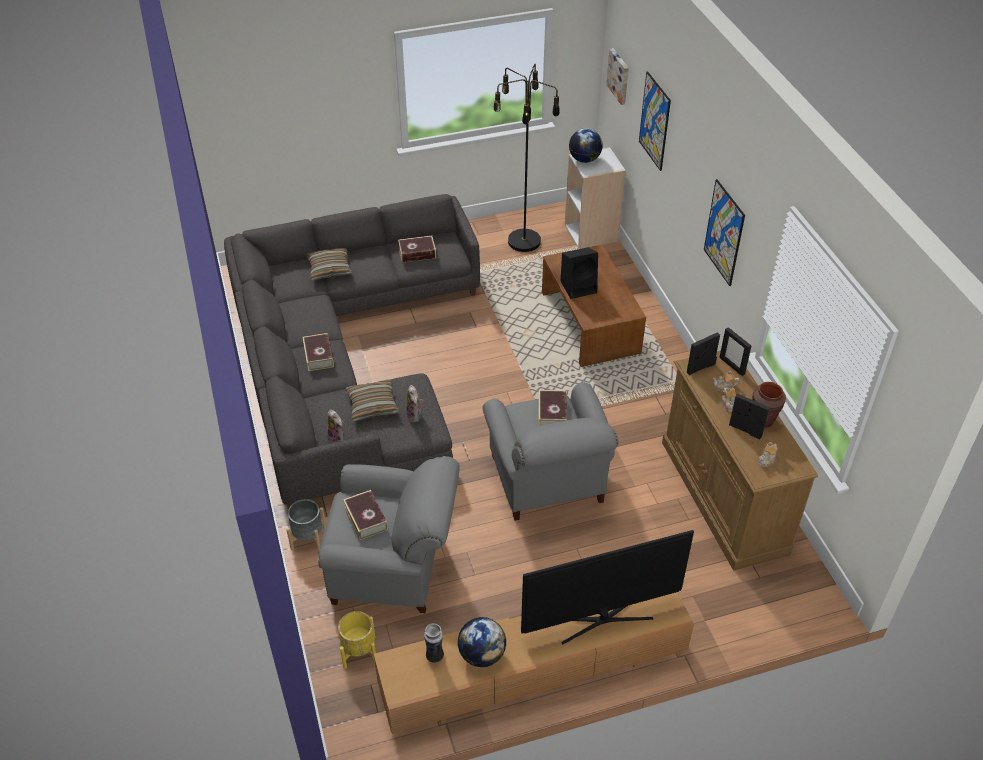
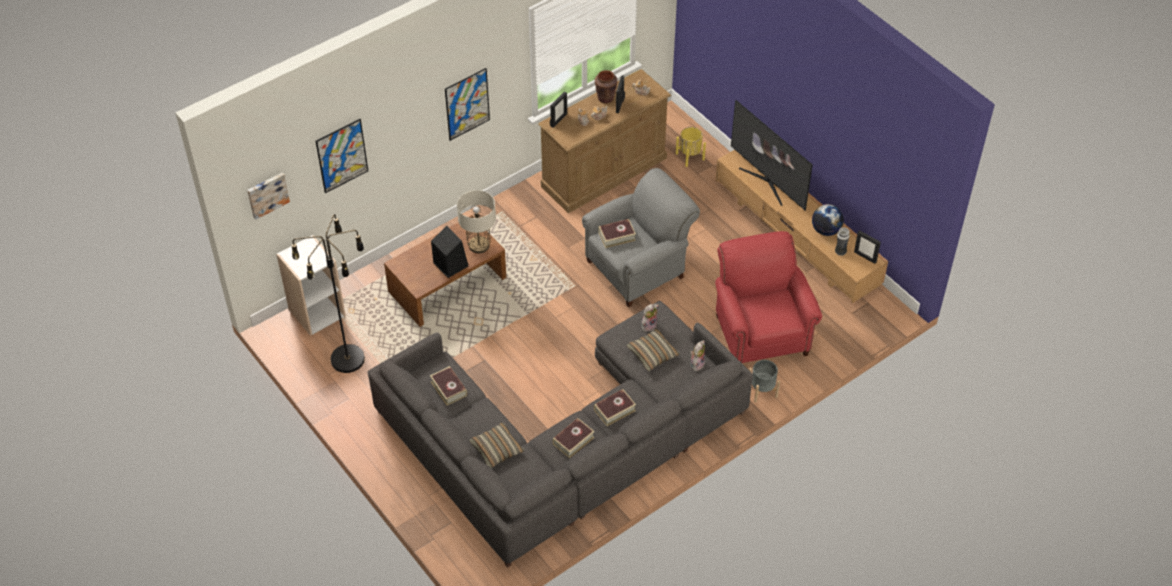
camera: 110 degrees left, 5 degrees up
grey armchair [318,456,460,613] -> red armchair [715,231,822,363]
yellow planter [338,611,376,669] -> yellow planter moved to [676,127,706,167]
book [343,490,388,540] -> book moved to [553,418,595,458]
globe [569,128,603,163] -> none
picture frame [687,332,720,375] -> picture frame moved to [854,230,881,264]
none -> table lamp [457,190,496,253]

